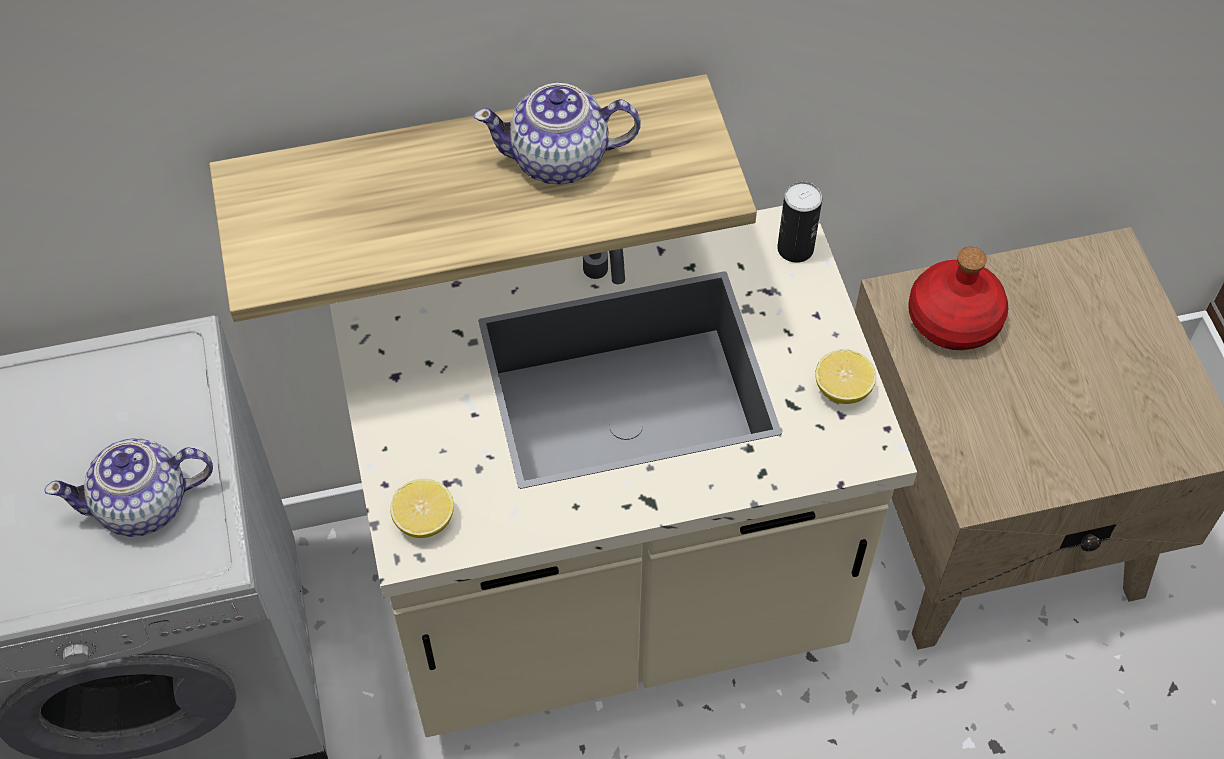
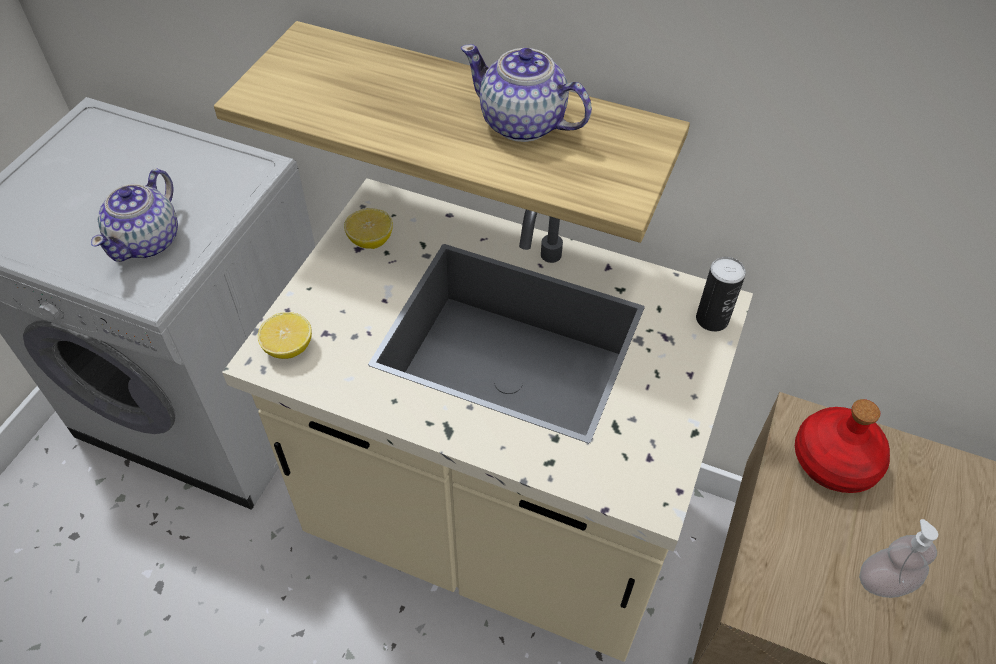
camera: 35 degrees right, 5 degrees down
teapot [44,438,213,537] -> teapot turned 90 degrees counterclockwise [91,169,178,262]
lemon [815,349,876,404] -> lemon moved to [344,208,393,249]
none -> soap dispenser [859,519,938,598]

